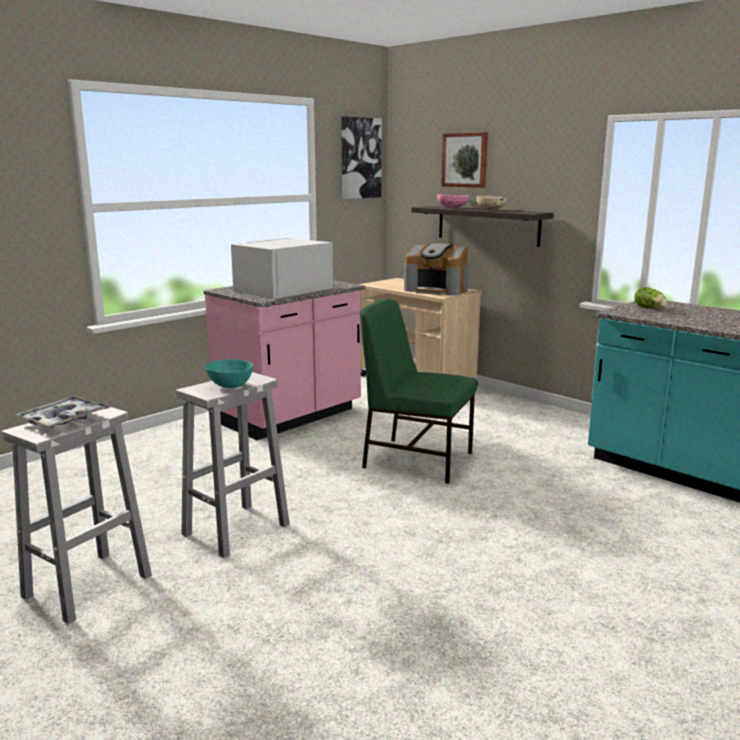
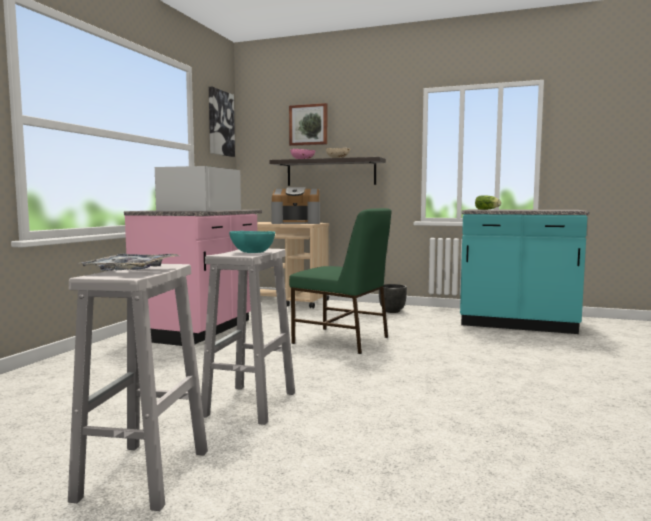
camera: 25 degrees left, 10 degrees down
green chair [360,298,477,484] -> green chair turned 150 degrees counterclockwise [289,208,392,354]
none -> black planter [379,284,407,313]

